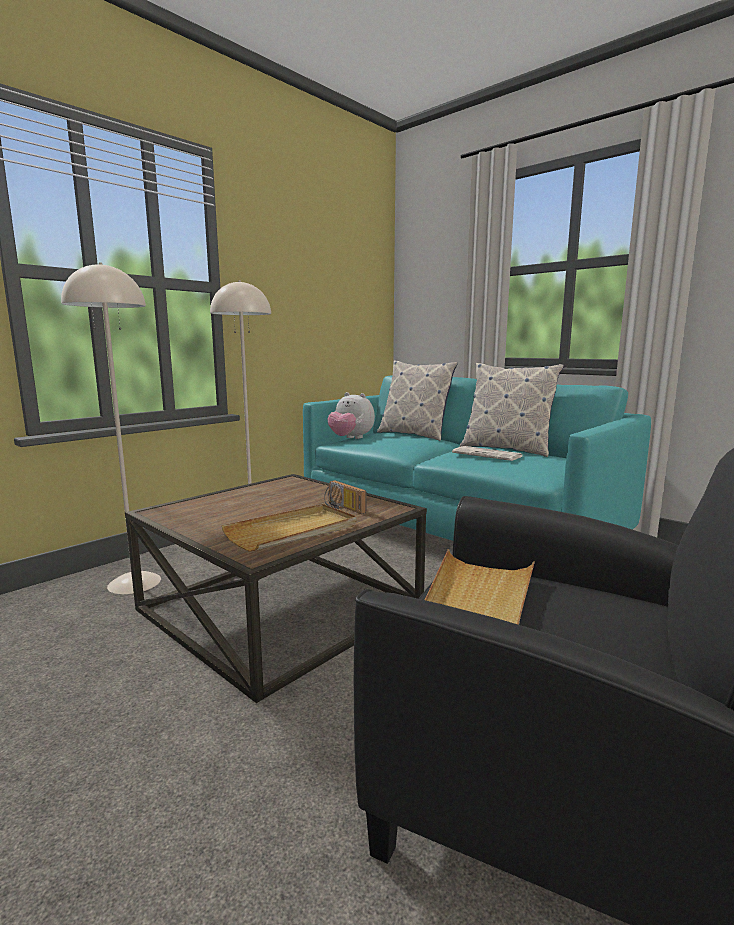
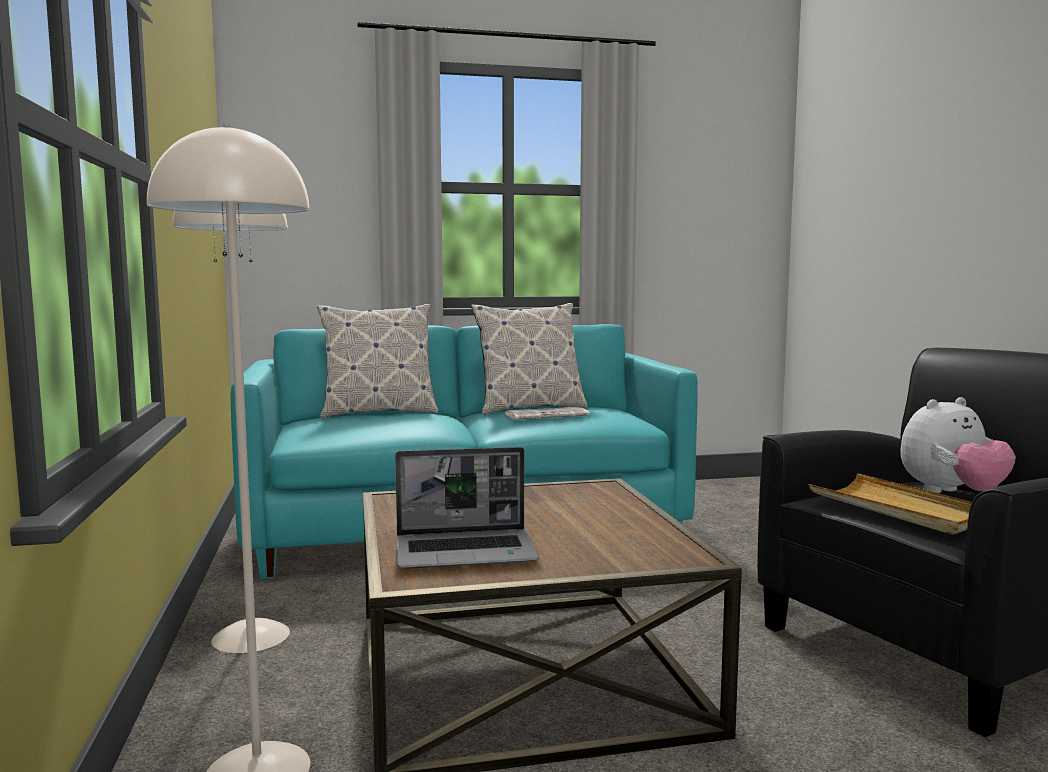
camera: 55 degrees left, 5 degrees down
beige tray [222,504,357,552] -> none
radio [324,480,367,514] -> none
plush toy [328,392,375,439] -> plush toy moved to [900,397,1016,493]
none -> laptop [395,447,539,569]

